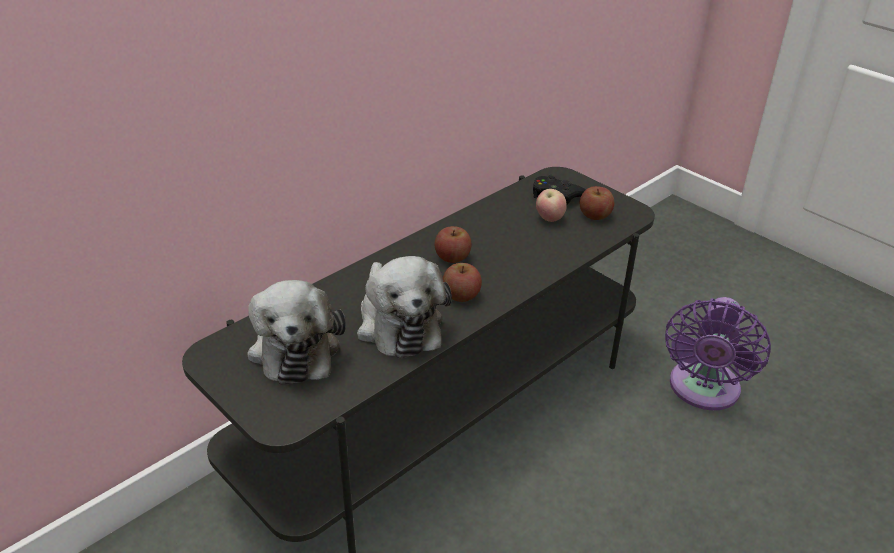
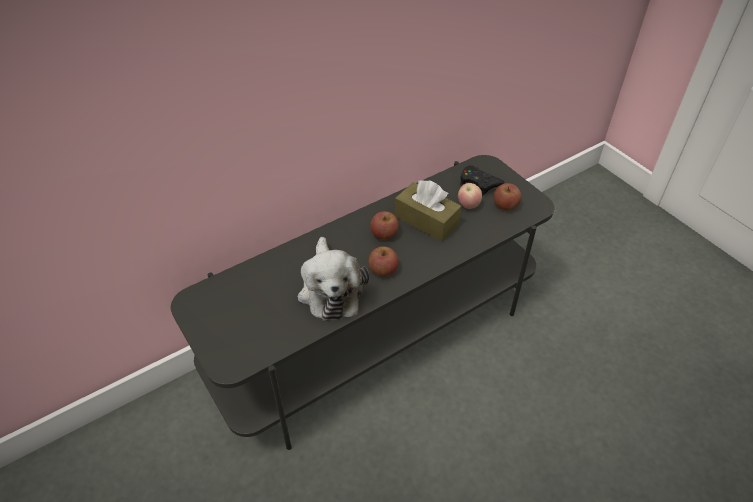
camera: 10 degrees right, 10 degrees up
plush toy [247,280,346,385] -> none
purple fan [665,297,771,410] -> none
none -> brown tissue box [395,180,462,241]

